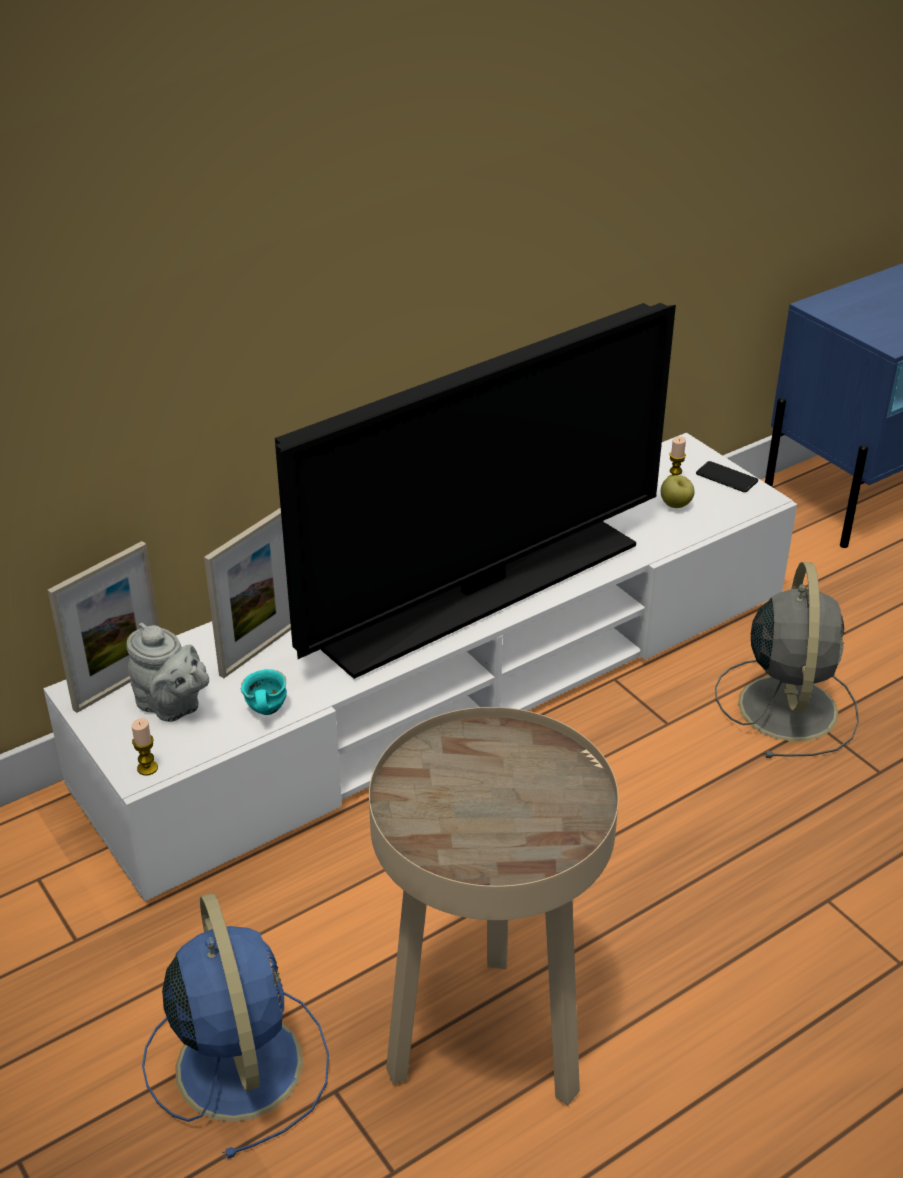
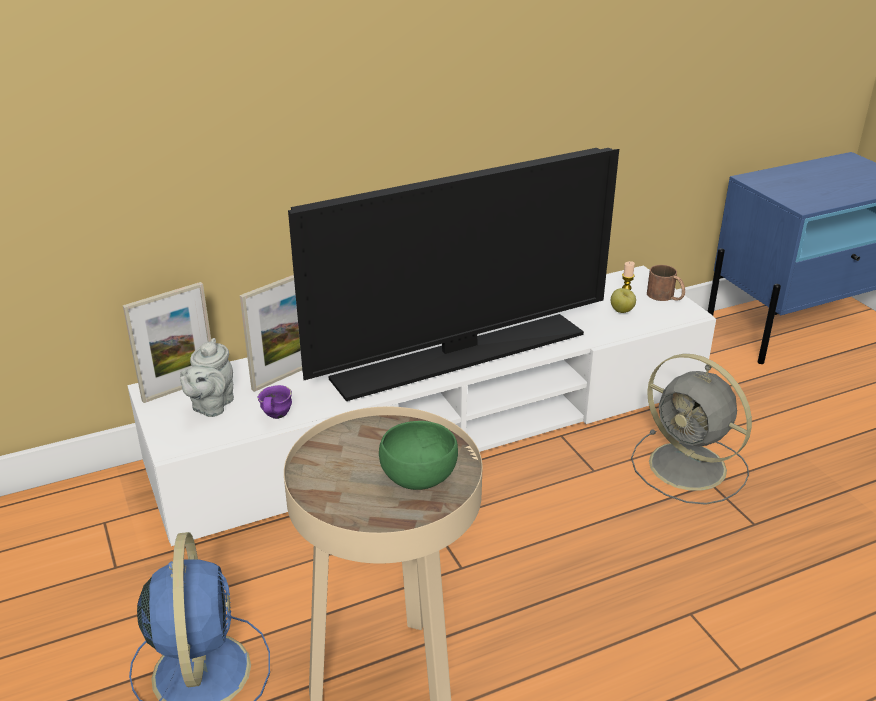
camera: 10 degrees right, 5 degrees down
grey teapot [126,623,209,722] -> grey teapot turned 60 degrees clockwise [180,338,234,417]
candle [132,718,158,776] -> none
turquoise mug [241,669,287,715] -> purple mug [258,385,292,419]
phone [696,461,758,492] -> brown mug [647,265,685,301]
grey fan [715,562,859,758] -> grey fan turned 120 degrees clockwise [631,354,752,505]
none -> green bowl [379,421,458,490]

